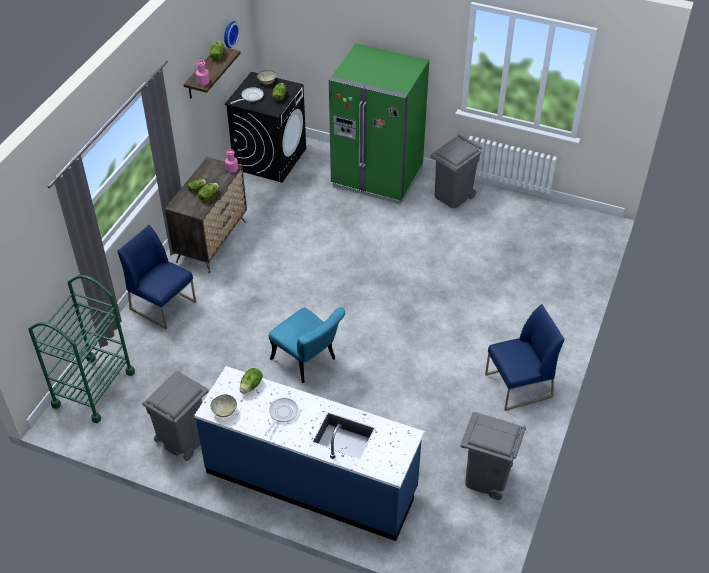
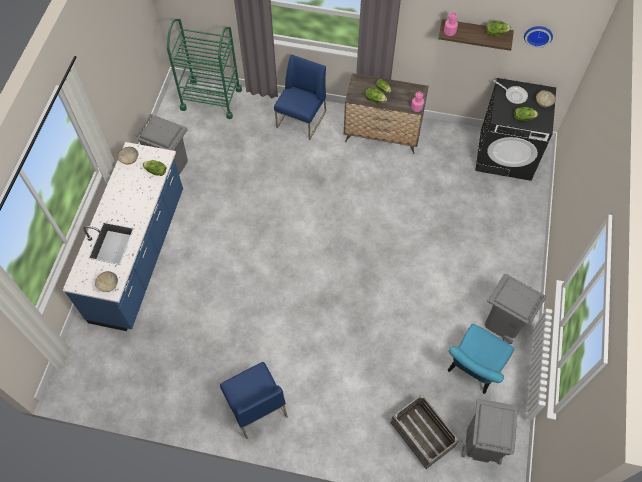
camera: 80 degrees right, 15 degrees up
frying pan [264,398,298,436] -> none
turquoise chair [269,307,345,383] -> turquoise chair moved to [448,324,515,394]
green fridge [329,43,429,205] -> none
grey trash can [460,412,526,500] -> grey trash can moved to [462,399,518,465]
none -> bowl [95,271,118,292]
none -> crate [391,394,459,469]

